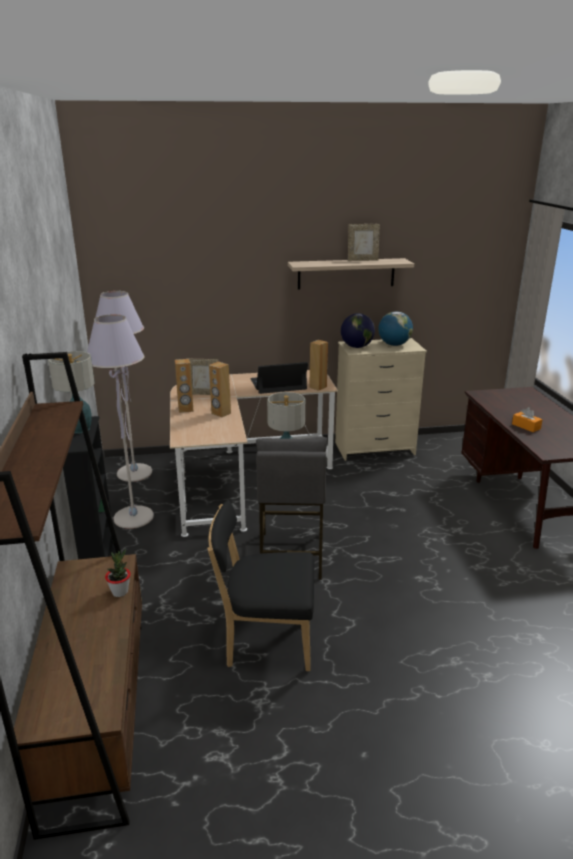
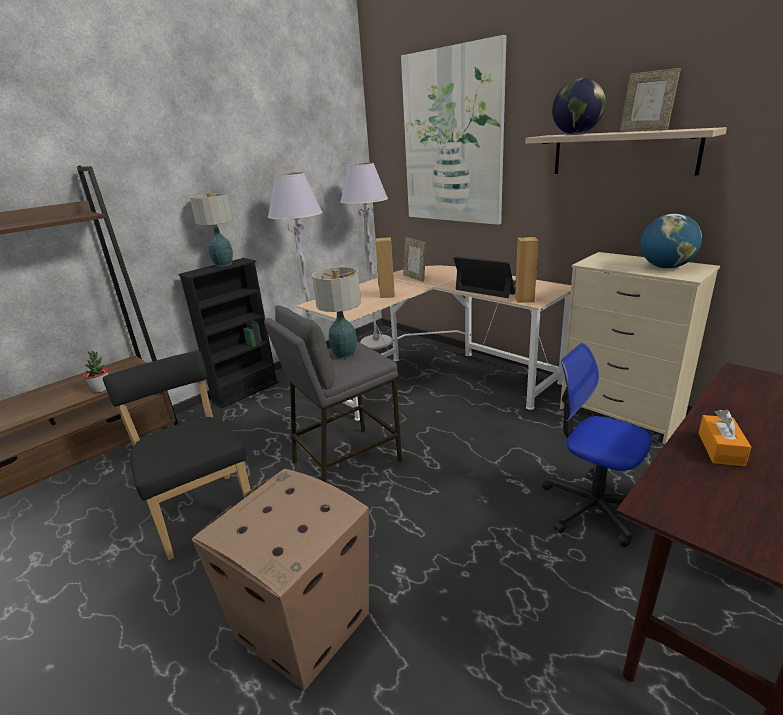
camera: 55 degrees right, 0 degrees up
brown speaker [175,359,194,413] -> none
globe [341,313,375,348] -> globe moved to [552,78,606,135]
none -> cardboard box [192,469,369,691]
none -> picture [401,35,507,225]
none -> office chair [542,343,652,547]

